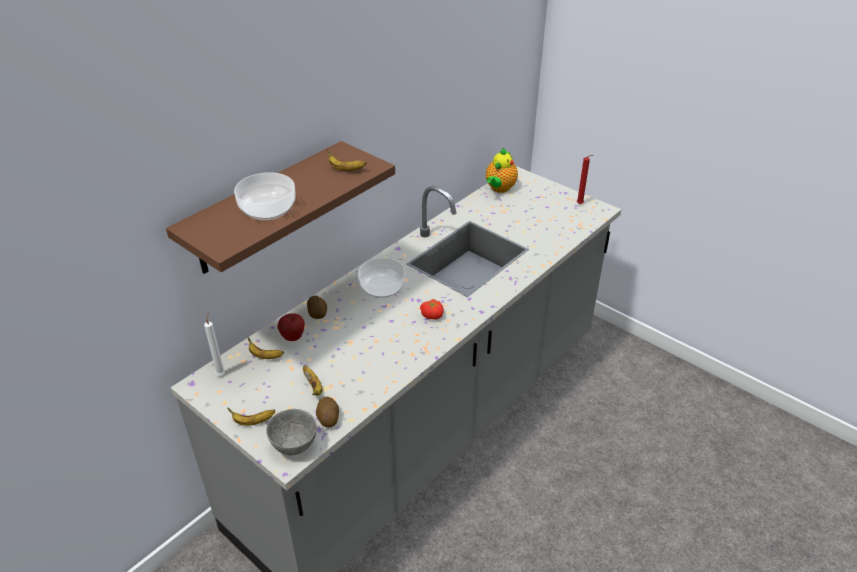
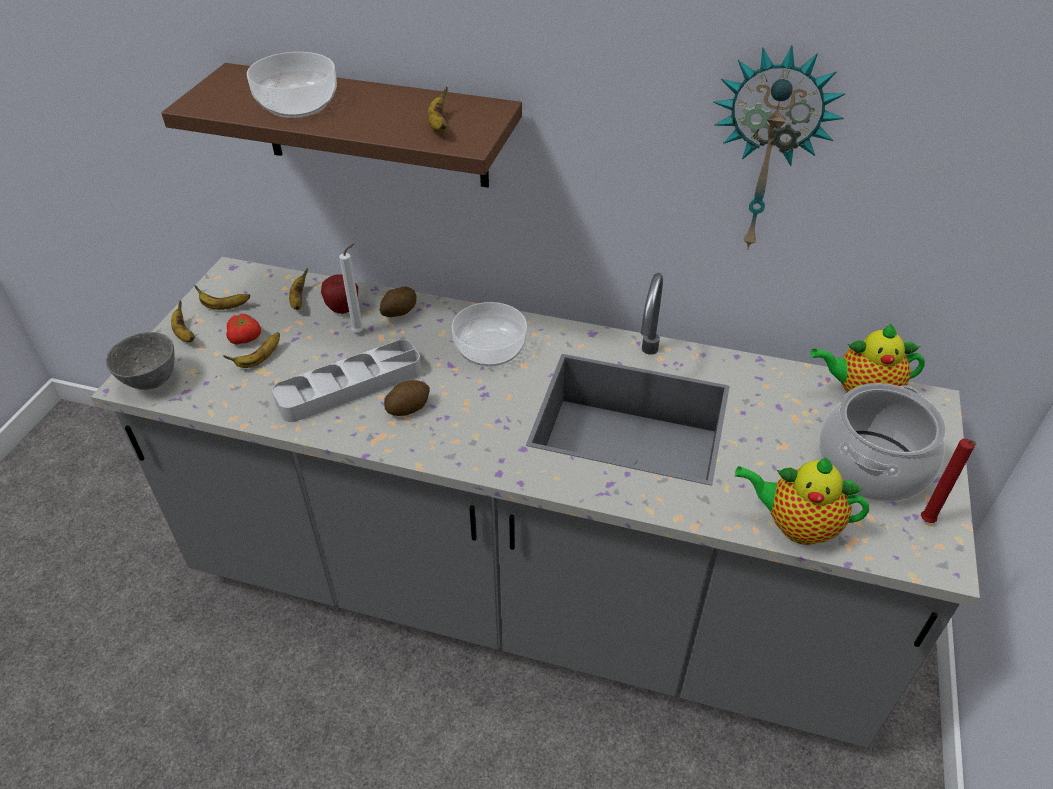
camera: 65 degrees right, 5 degrees up
white candle [204,312,225,376] -> white candle moved to [339,244,364,332]
potato [316,397,339,428] -> potato moved to [384,380,430,416]
tomato [420,299,444,320] -> tomato moved to [226,313,261,344]
none -> banana [194,285,250,310]
none -> grey tray [272,340,421,422]
none -> wall clock [713,46,846,250]
none -> teapot [735,456,869,545]
none -> cooking pot [819,383,946,502]

